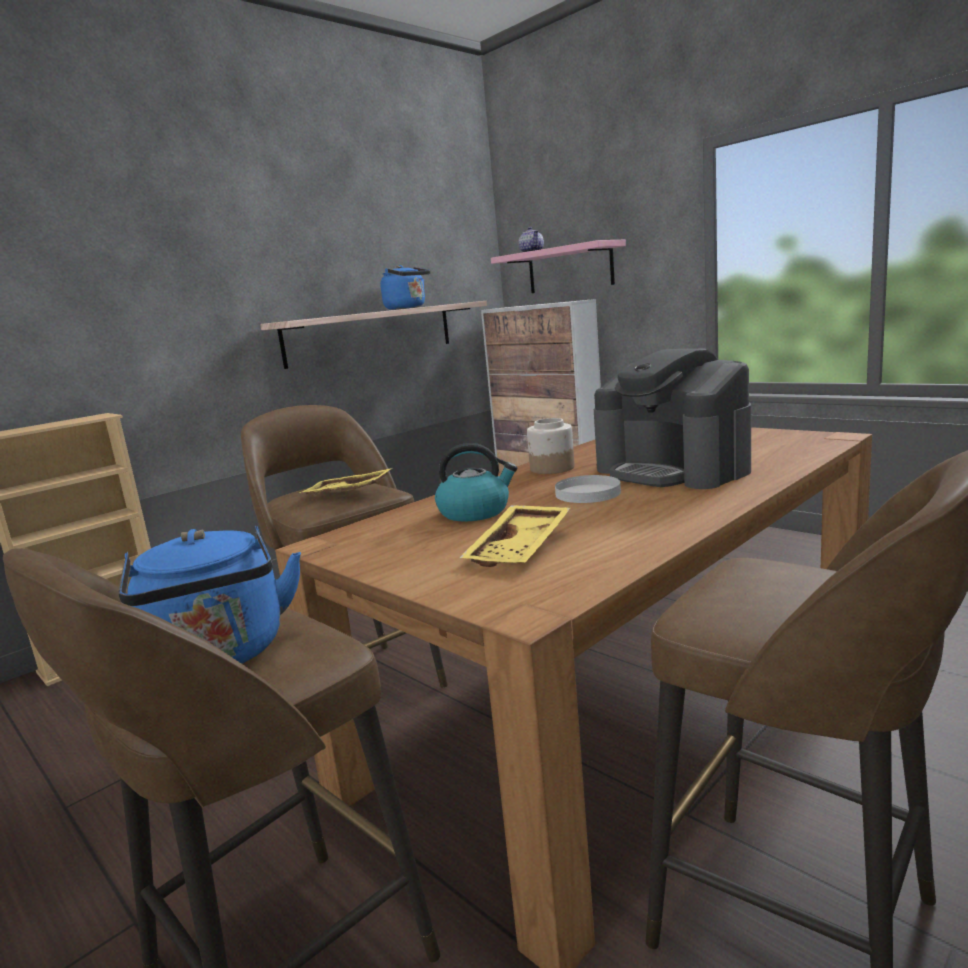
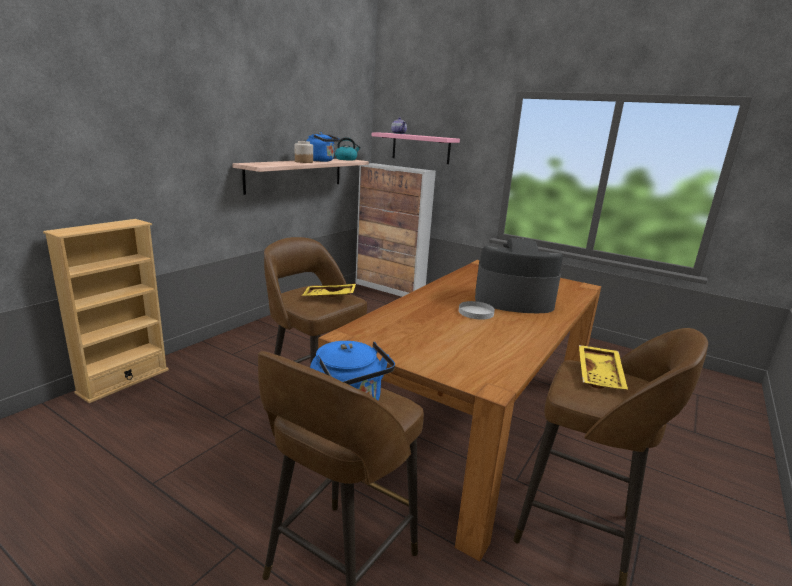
camera: 15 degrees left, 5 degrees up
kettle [435,443,518,521] -> kettle moved to [335,137,361,161]
yellow tray [460,505,570,567] -> yellow tray moved to [579,345,628,389]
jar [527,418,575,474] -> jar moved to [295,141,313,163]
coffee machine [594,349,751,489] -> coffee machine turned 150 degrees clockwise [475,238,563,313]

